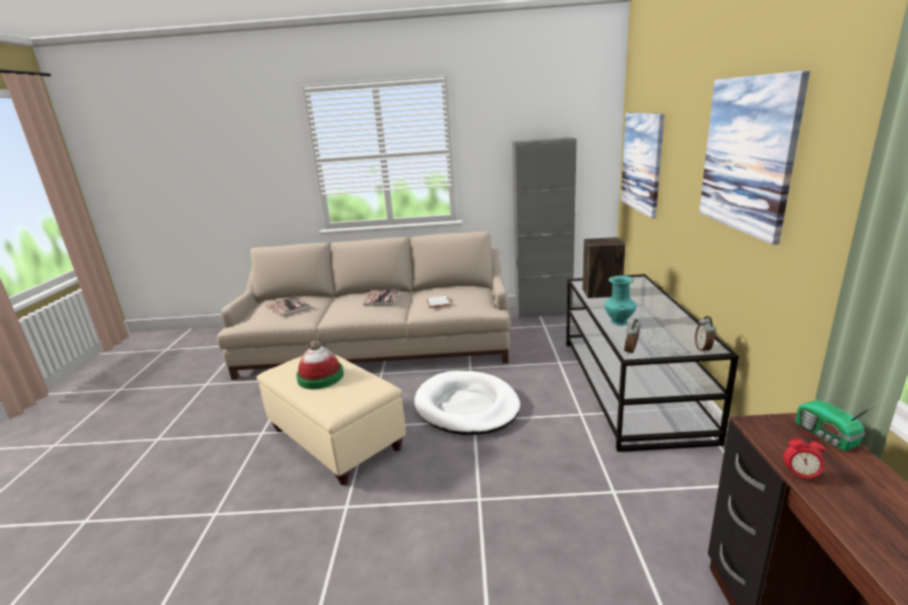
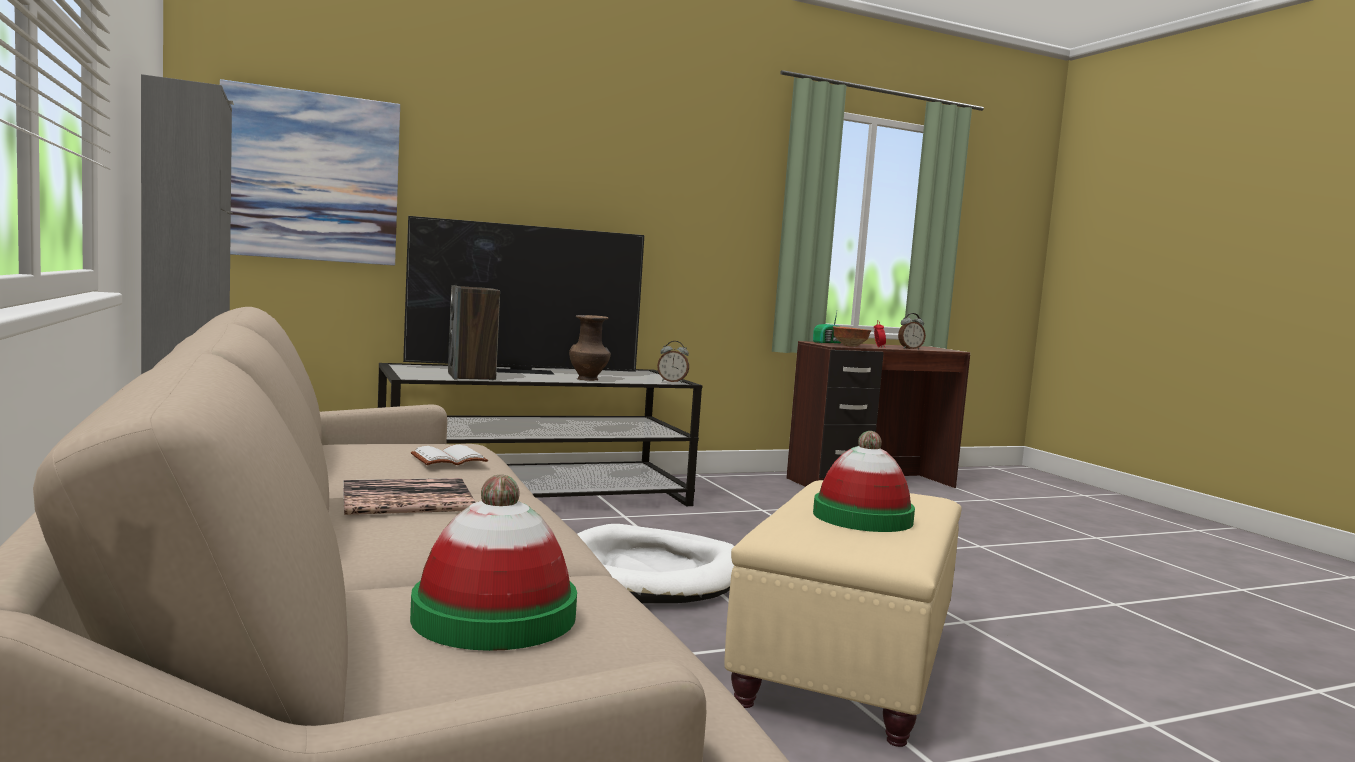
camera: 115 degrees left, 15 degrees down
book [266,297,310,316] -> hat [410,474,577,651]
turquoise vase [604,275,636,326] -> brown vase [569,315,611,381]
alarm clock [695,316,716,353] -> alarm clock moved to [898,313,926,350]
picture [699,70,810,245] -> none
none -> television [403,216,644,375]
none -> bowl [833,326,872,347]

